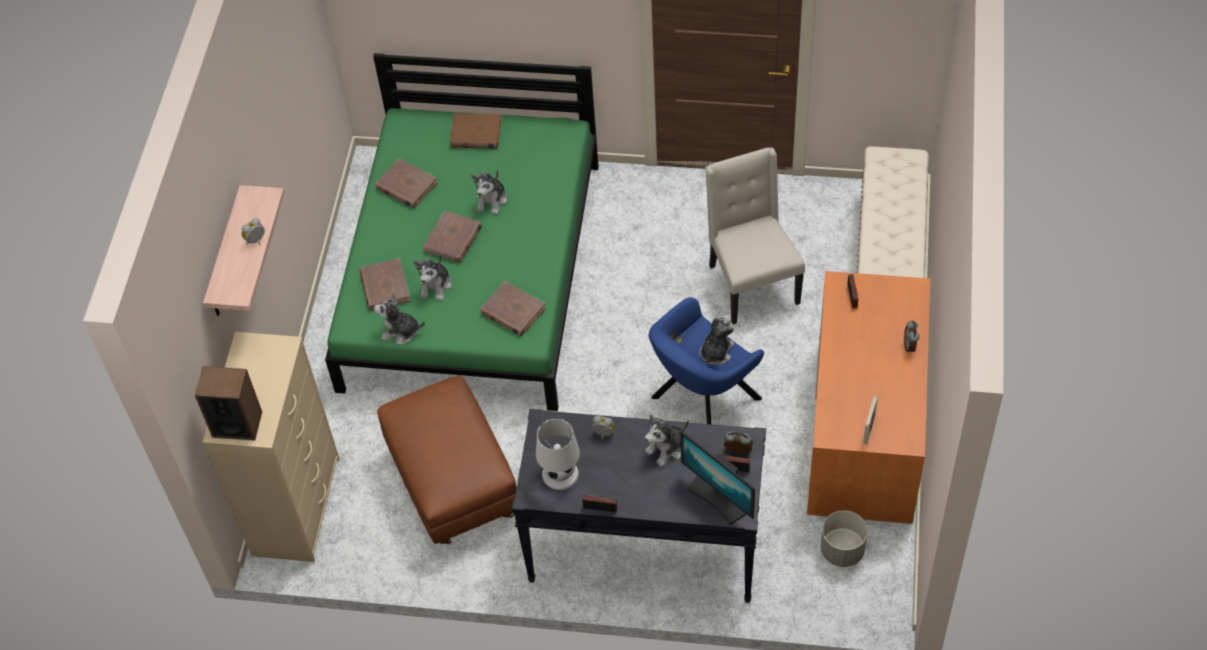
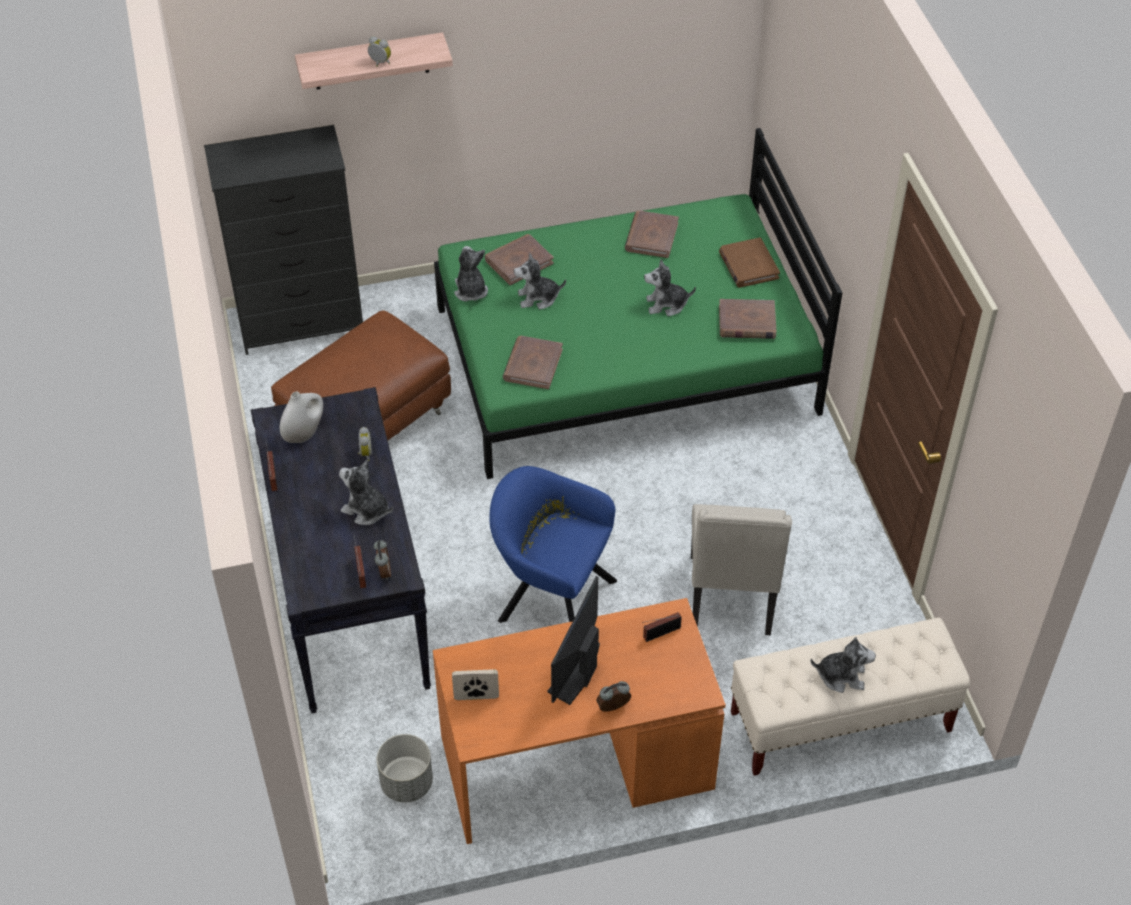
camera: 65 degrees right, 5 degrees down
speaker [195,366,262,440] -> none
beige dresser [202,332,340,562] -> black dresser [204,125,363,355]
brown book [423,211,482,263] -> brown book moved to [719,299,776,339]
white table lamp [536,419,580,490] -> white vase [280,391,323,443]
monitor [680,431,755,525] -> monitor moved to [548,576,600,705]
plush toy [700,315,734,365] -> plush toy moved to [810,637,876,693]
beige chair [705,147,805,324] -> beige chair turned 135 degrees clockwise [691,504,792,635]

